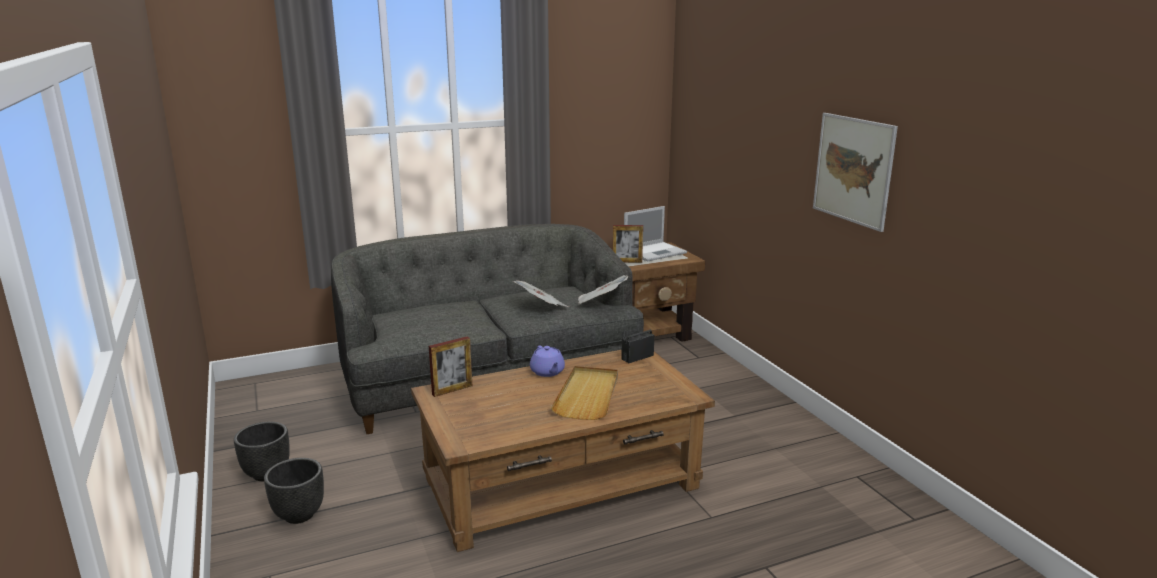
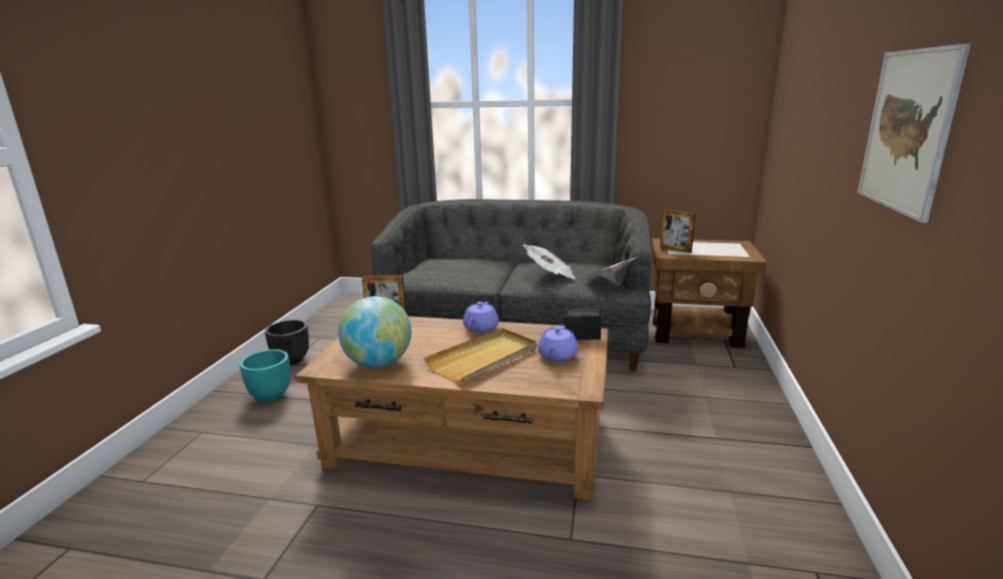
camera: 35 degrees right, 0 degrees up
black planter [264,458,324,524] -> turquoise planter [240,349,291,402]
laptop [624,206,687,262] -> none
none -> globe [338,296,411,368]
none -> purple teapot [538,326,578,362]

